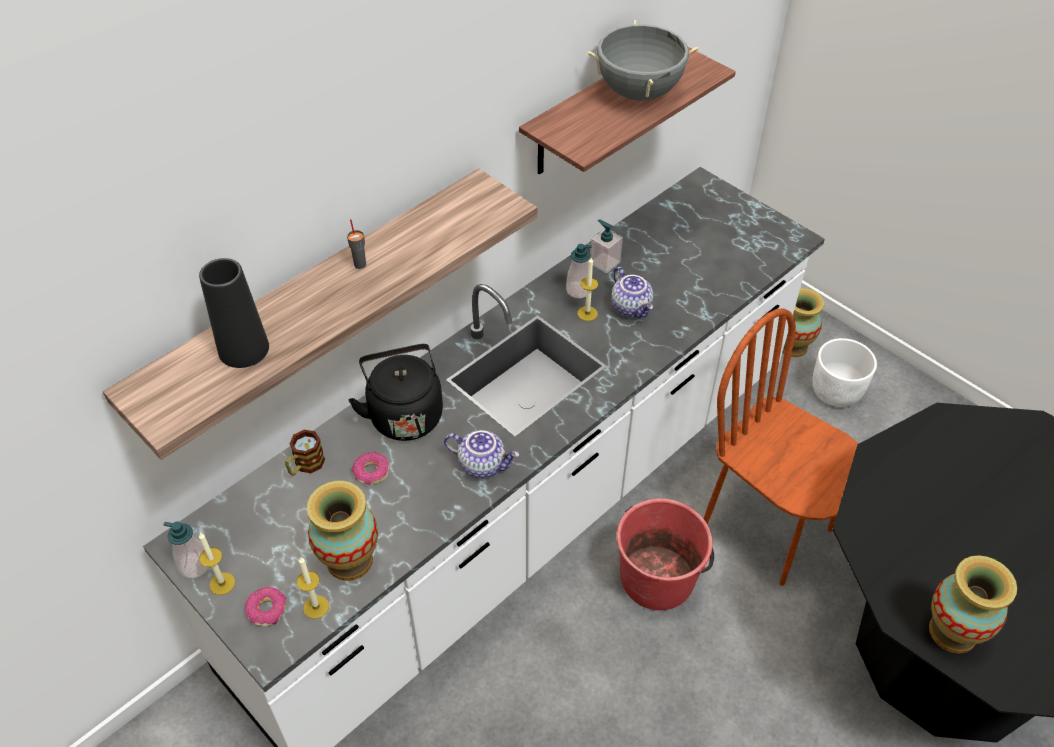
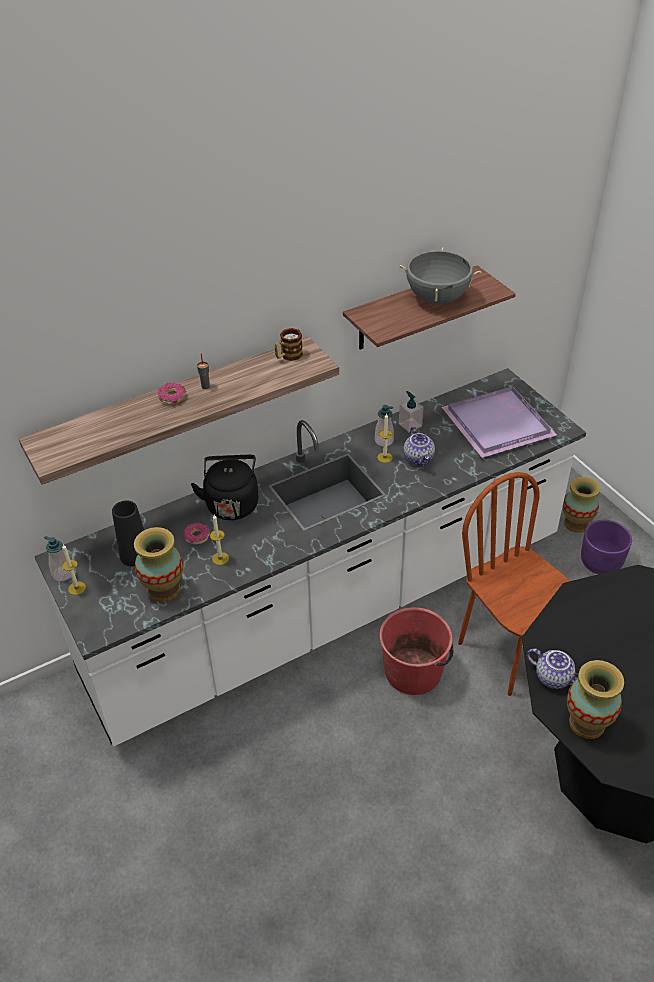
camera: 15 degrees right, 5 degrees down
black vase [199,258,269,368] -> black vase moved to [112,501,144,567]
donut [245,587,286,626] -> donut moved to [158,383,186,405]
mug [285,430,325,475] -> mug moved to [274,328,303,361]
candle [297,557,329,619] -> candle moved to [210,515,229,565]
teapot [444,430,519,478] -> teapot moved to [527,648,579,689]
white planter [812,338,877,407] -> purple planter [581,520,632,574]
none -> purple tray [442,387,557,458]

